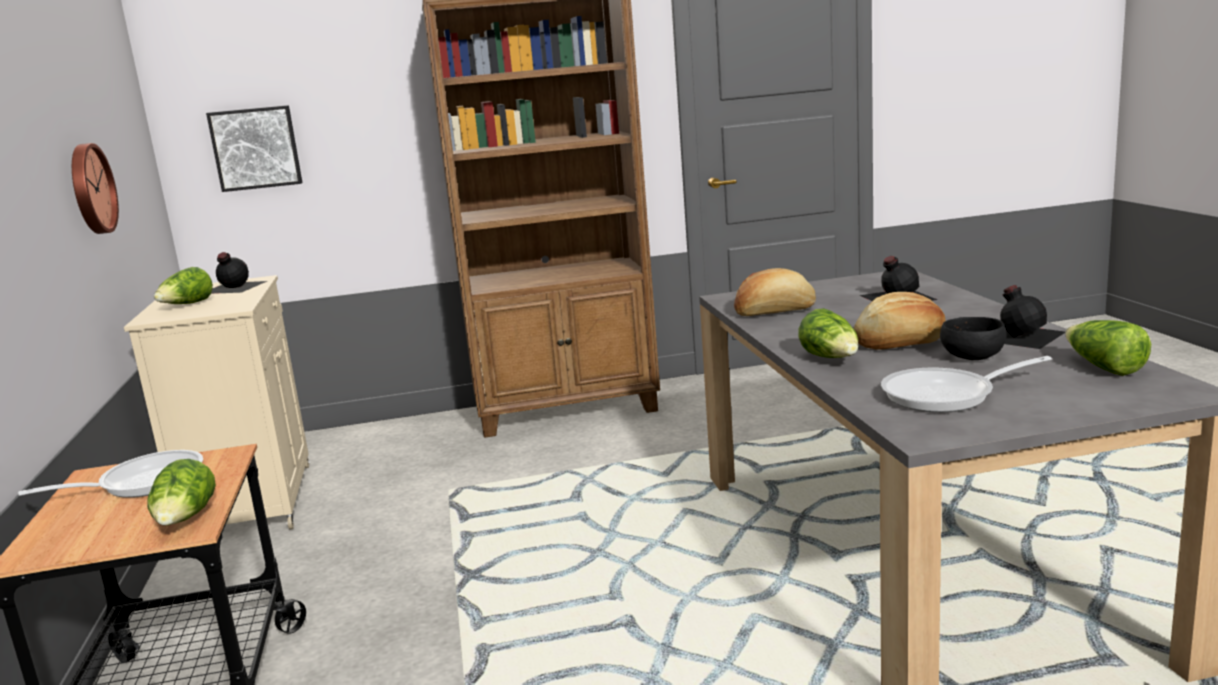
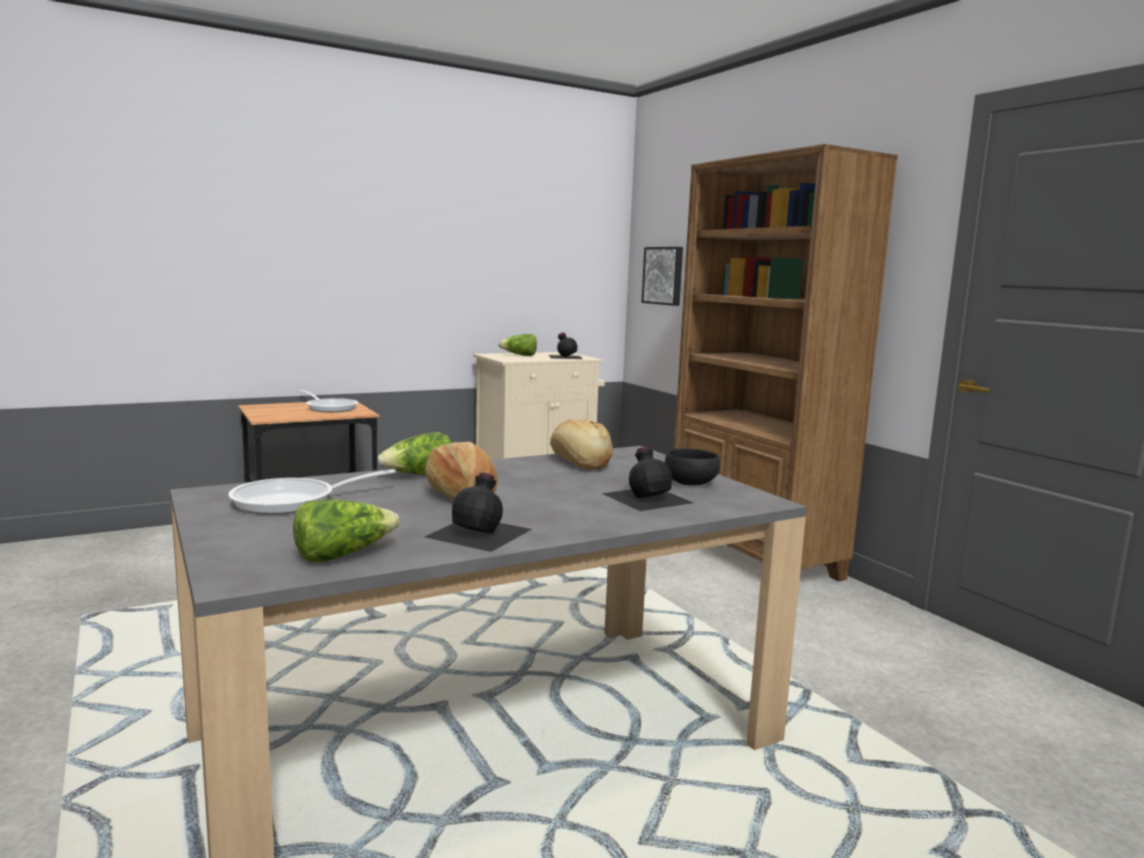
camera: 70 degrees right, 5 degrees down
wall clock [72,143,119,234] -> none
lettuce [147,459,216,526] -> none
frying pan [881,356,1052,413] -> frying pan turned 90 degrees counterclockwise [228,469,396,515]
black bowl [940,317,1006,360] -> black bowl moved to [665,448,720,485]

